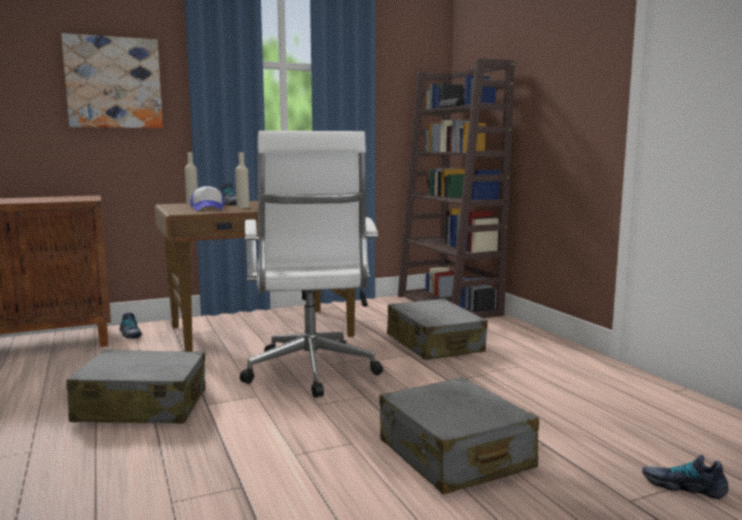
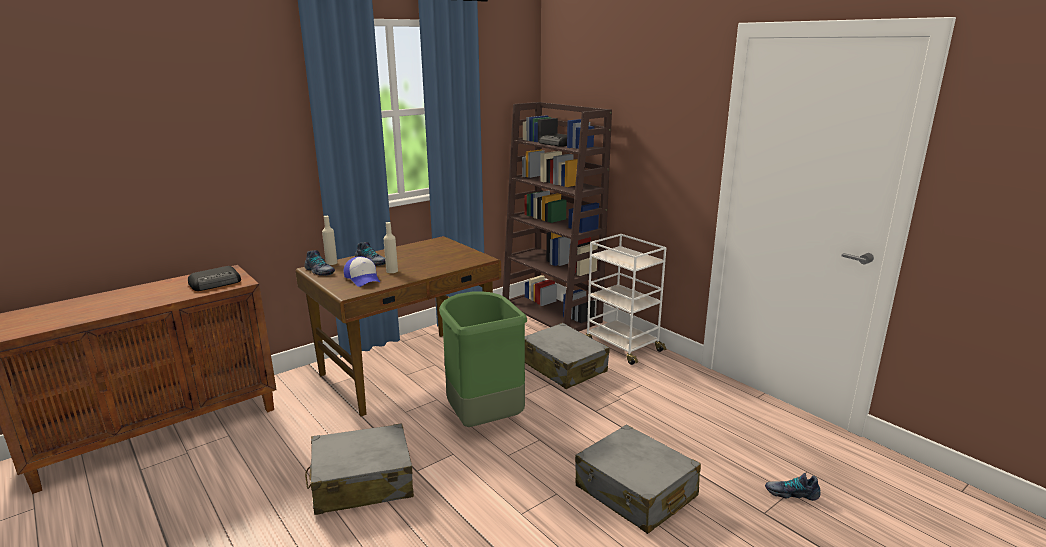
camera: 15 degrees left, 10 degrees up
picture [61,33,163,128] -> none
shoe [120,313,142,339] -> shoe moved to [304,250,335,276]
white office chair [240,131,383,398] -> green trash can [439,291,527,427]
none -> radio [188,266,241,291]
none -> white cart [585,234,667,365]

